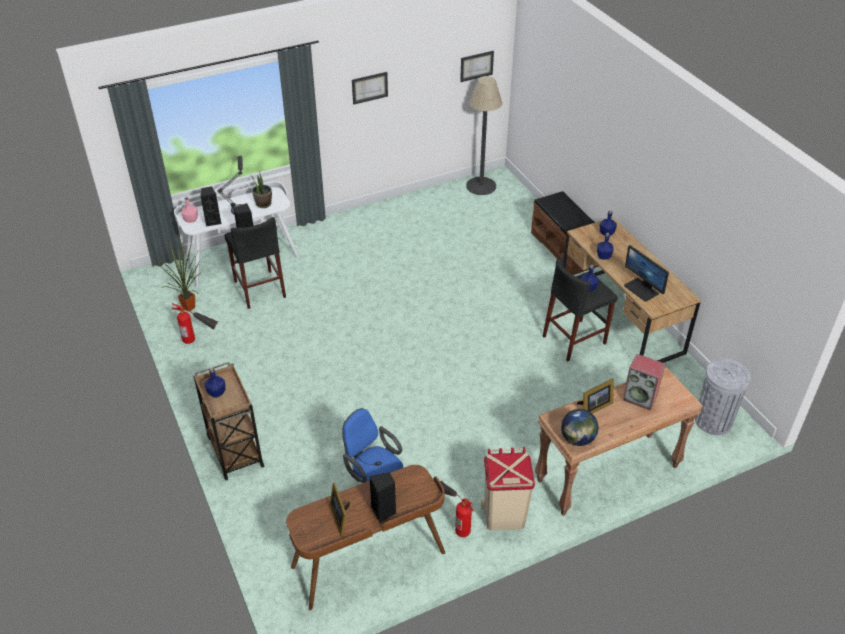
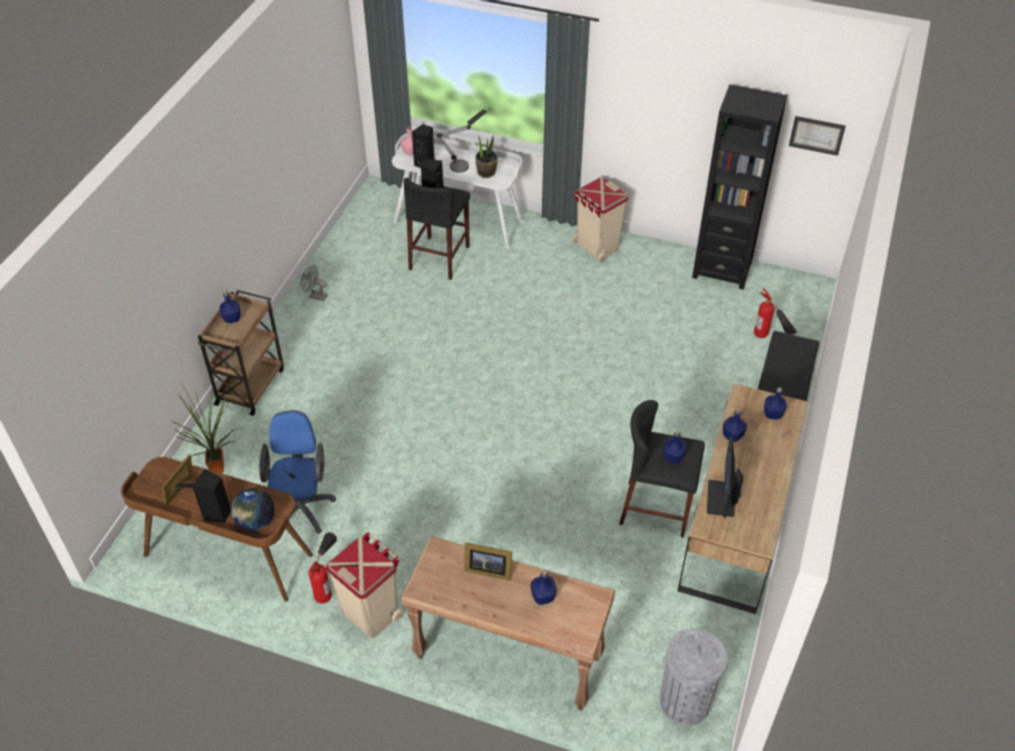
camera: 45 degrees right, 5 degrees up
potted plant [154,238,201,311] -> potted plant moved to [172,383,236,473]
fire extinguisher [171,303,218,344] -> fire extinguisher moved to [754,288,797,338]
picture [352,72,388,105] -> none
floor lamp [466,76,502,195] -> none
globe [561,409,599,446] -> globe moved to [231,488,275,531]
speaker [623,354,665,410] -> blue bottle [531,571,557,605]
none -> grey fan [300,265,328,301]
none -> beige trash can [572,177,628,263]
none -> black bookcase [692,84,787,290]

